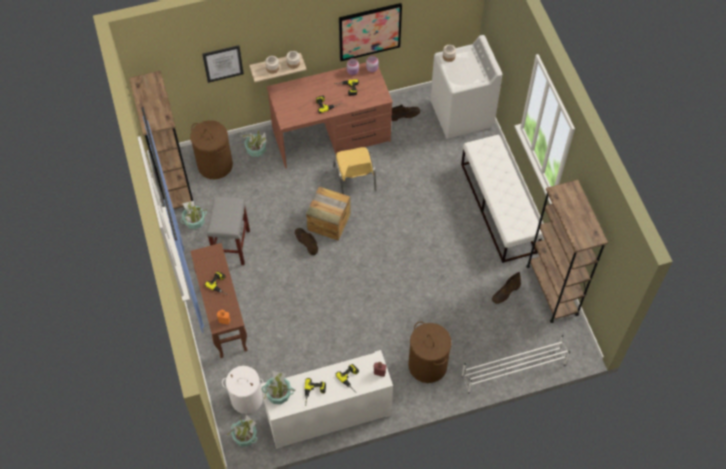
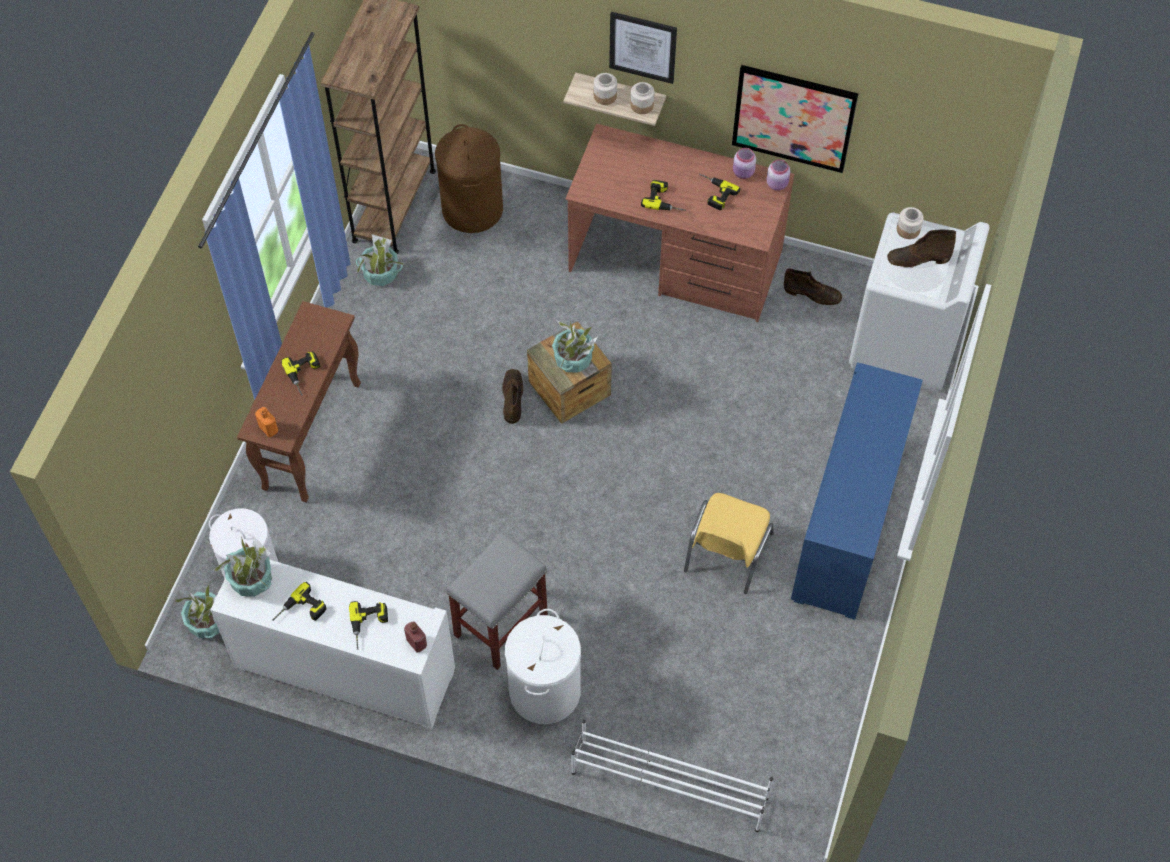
camera: 35 degrees right, 0 degrees up
picture [202,45,244,83] -> picture moved to [609,12,677,84]
grey stool [207,196,250,265] -> grey stool moved to [446,532,548,670]
potted plant [241,129,266,157] -> potted plant moved to [552,320,598,373]
yellow chair [333,147,376,194] -> yellow chair moved to [684,493,774,594]
brown laundry basket [408,321,452,383] -> white laundry basket [505,609,581,724]
white bench [461,135,543,263] -> blue cabinet [791,362,923,620]
brown boot [492,272,521,304] -> brown boot moved to [887,230,956,268]
brown bookcase [526,180,608,323] -> none

